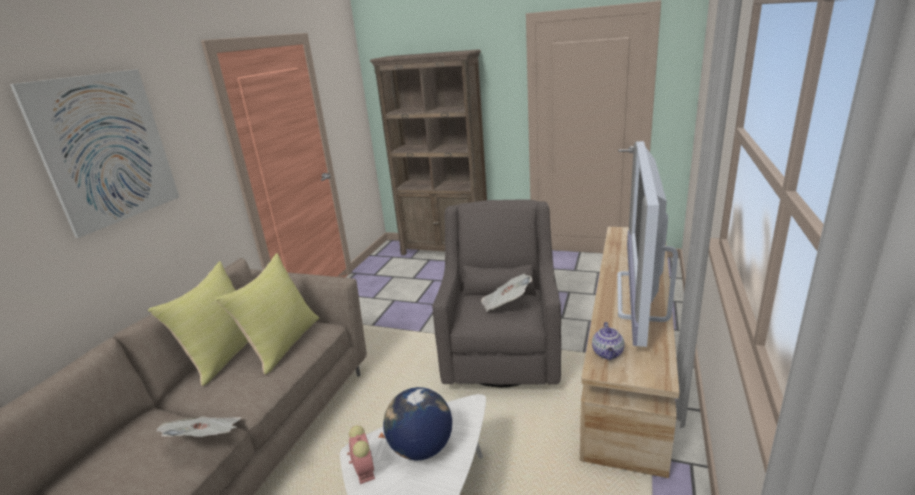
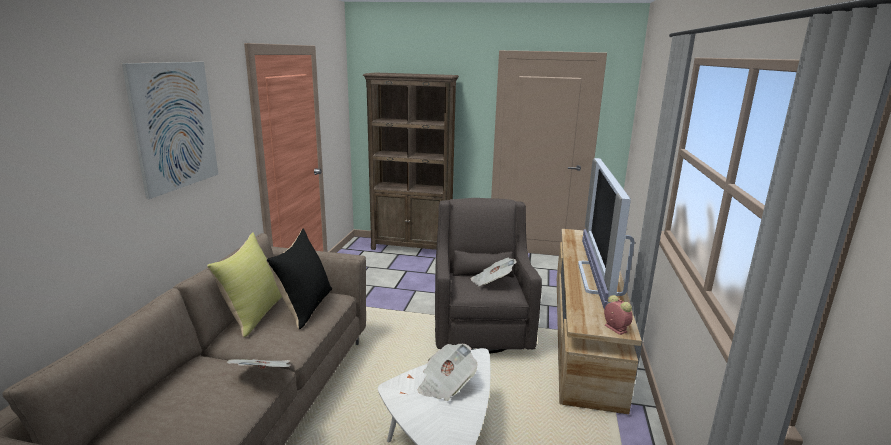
camera: 10 degrees left, 5 degrees down
yellow pillow [216,253,319,374] -> black pillow [266,229,332,329]
alarm clock [347,425,375,484] -> alarm clock moved to [604,295,633,335]
globe [383,387,452,460] -> newspaper [418,344,477,401]
teapot [592,322,625,360] -> none

